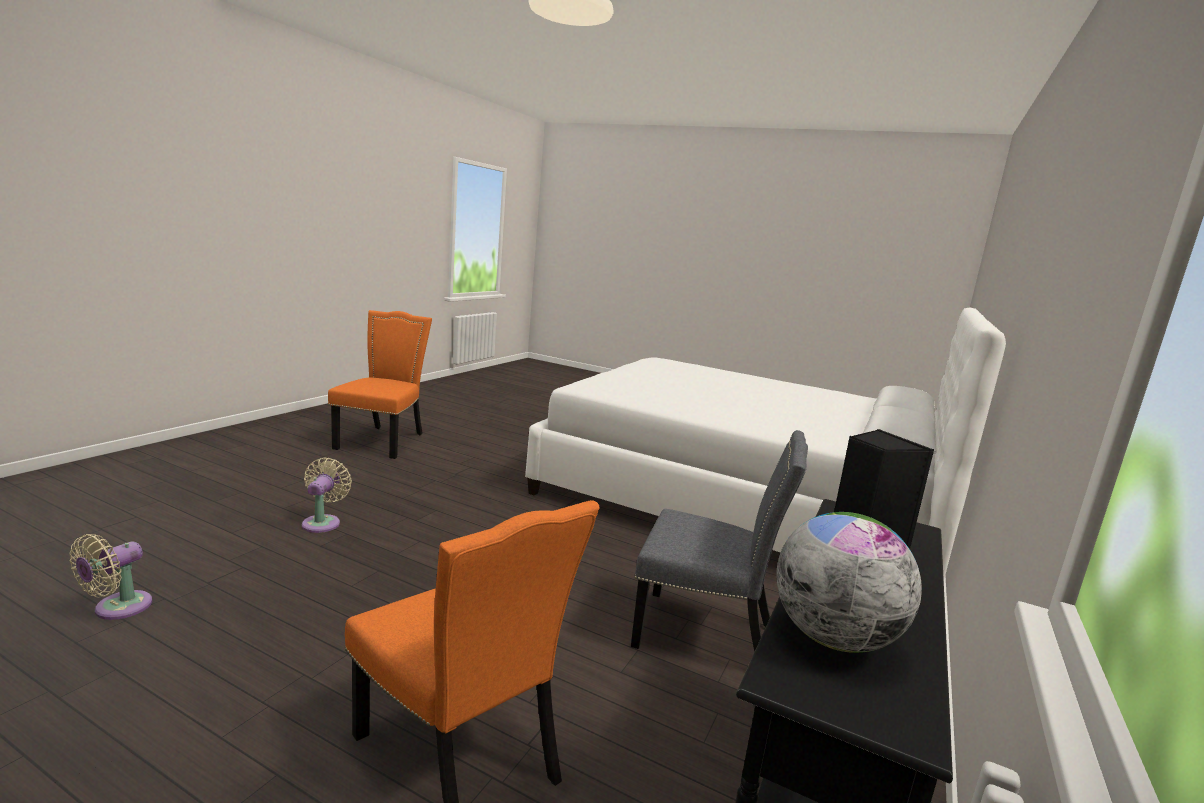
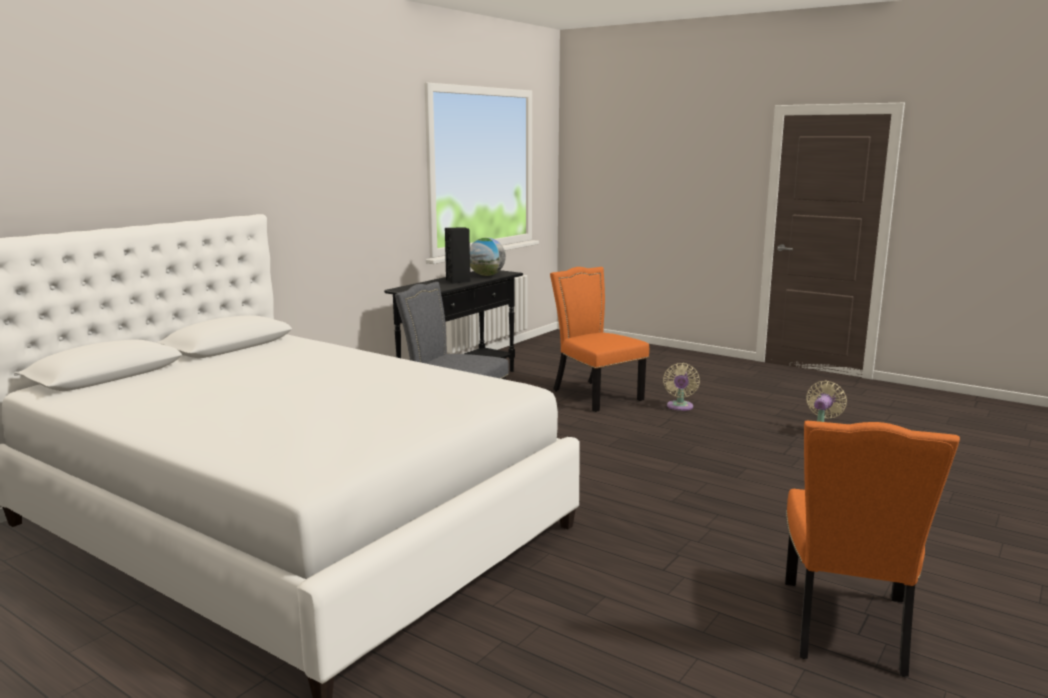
camera: 170 degrees left, 0 degrees up
beige fan [302,458,352,533] -> beige fan moved to [663,363,700,411]

